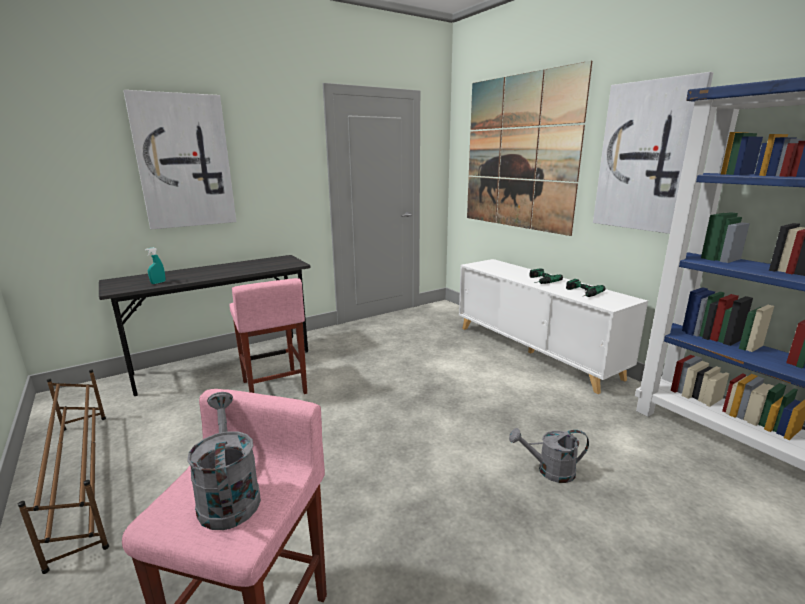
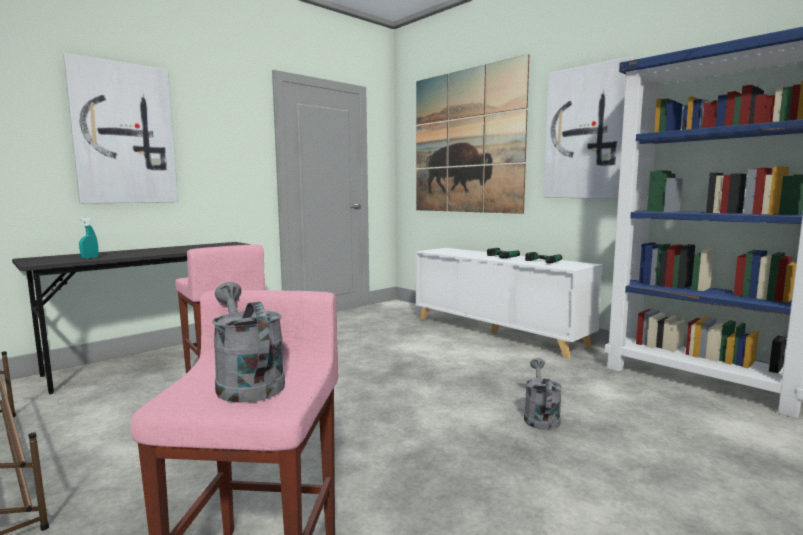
camera: 10 degrees left, 10 degrees down
grey watering can [509,428,589,483] -> grey watering can turned 105 degrees clockwise [524,358,562,430]

